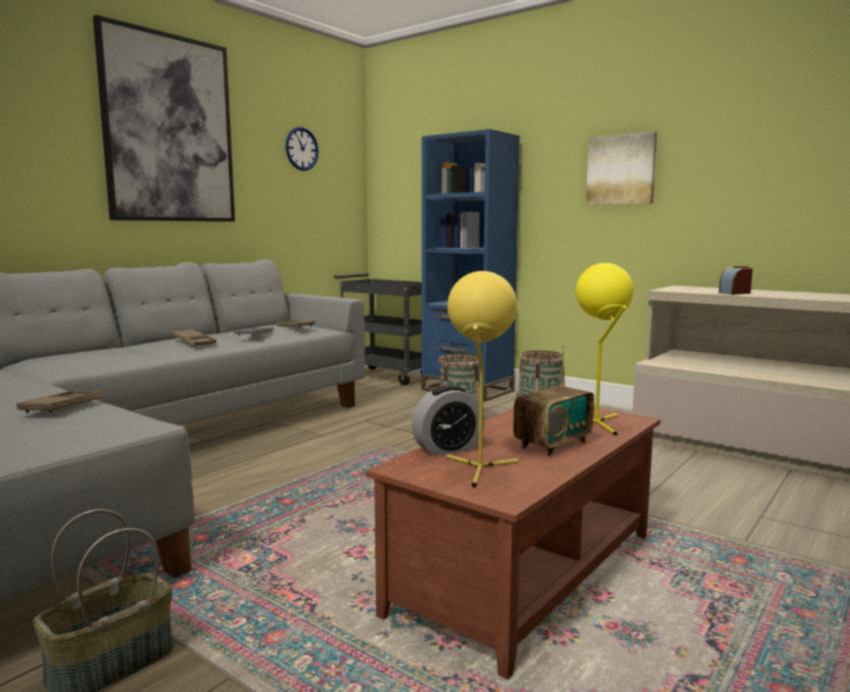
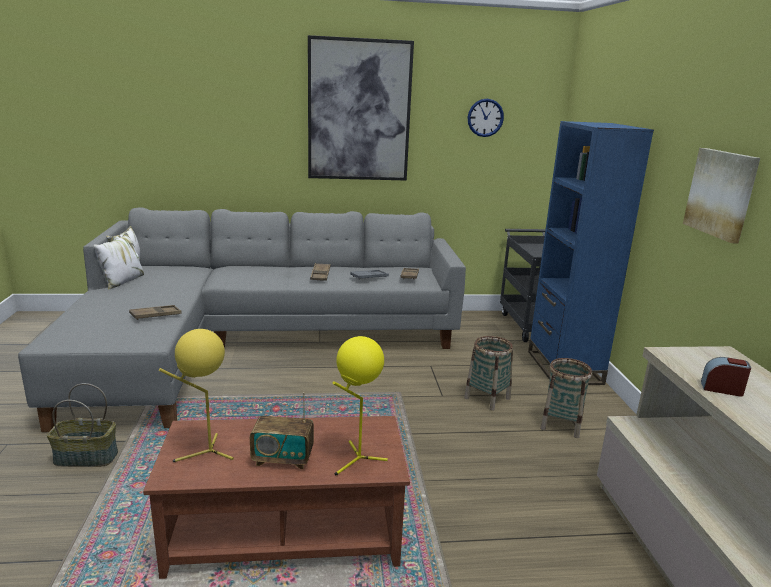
camera: 45 degrees right, 10 degrees up
alarm clock [411,385,485,456] -> none

